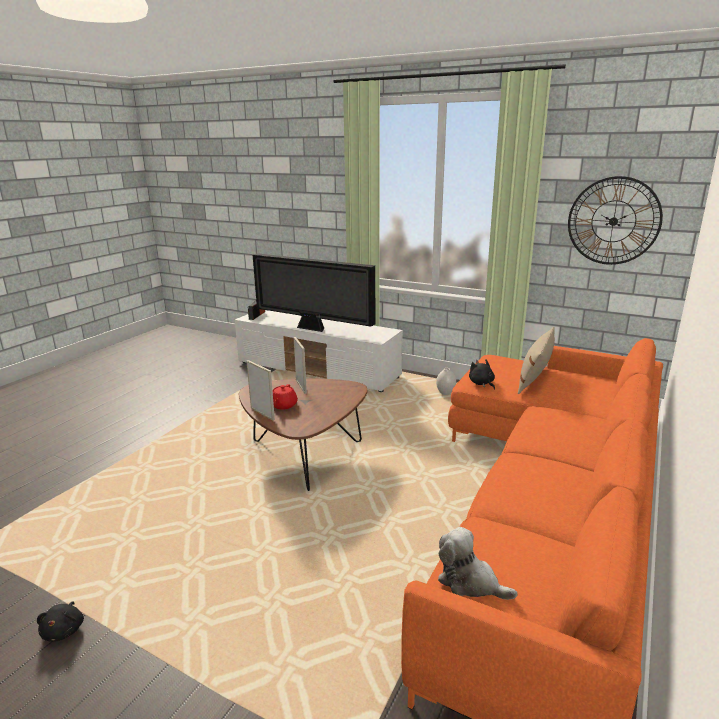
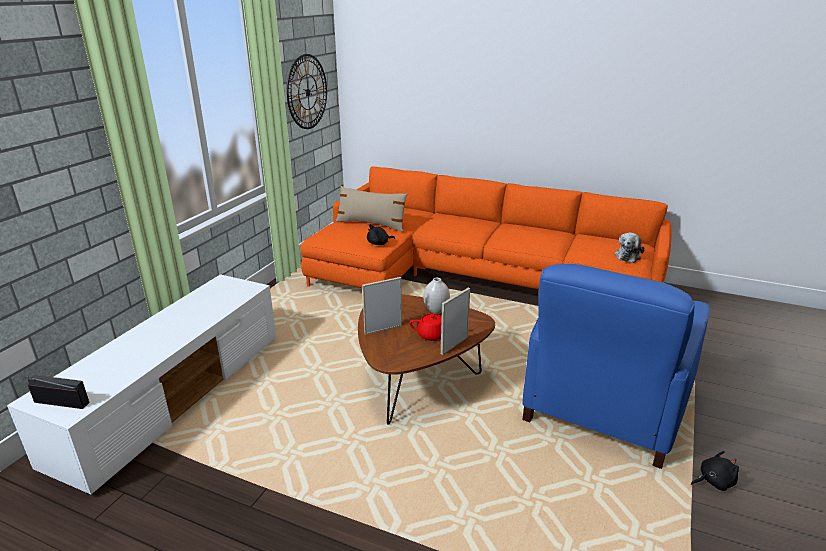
camera: 95 degrees left, 5 degrees up
television [253,253,375,332] -> none
white vase [436,368,456,395] -> white vase moved to [423,278,450,314]
none -> blue armchair [522,264,710,469]

